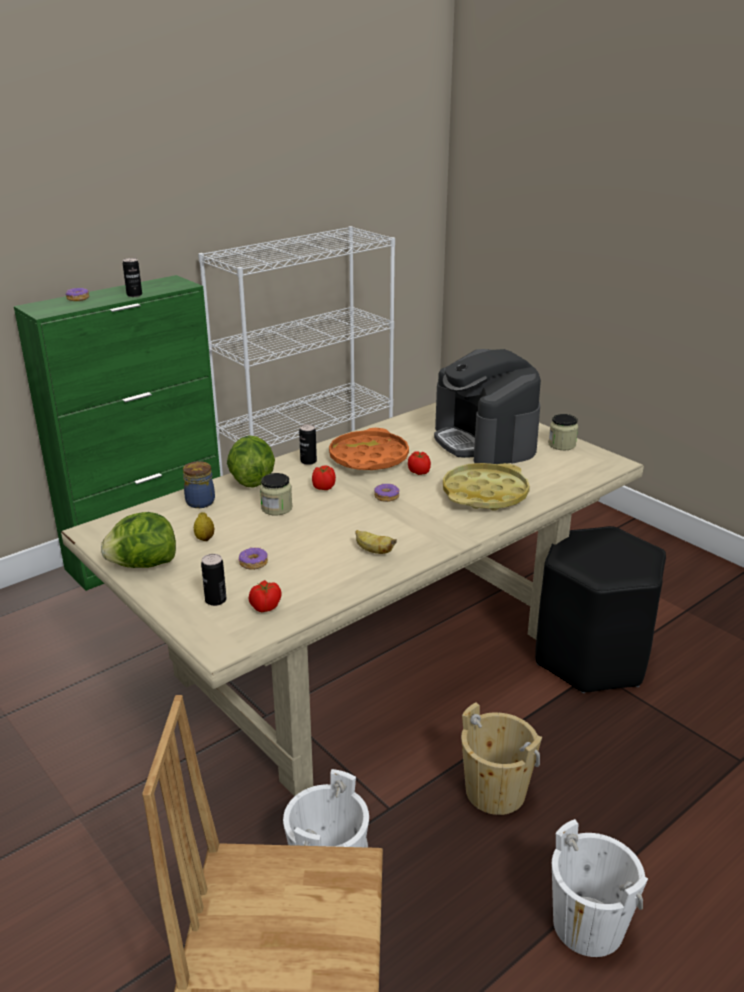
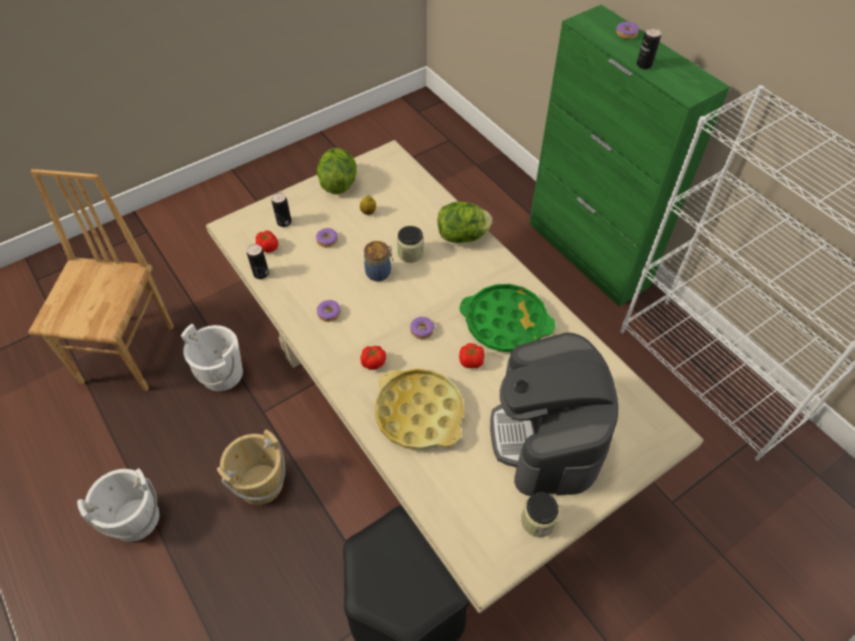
camera: 95 degrees right, 25 degrees up
jar [183,461,215,508] -> jar moved to [364,241,393,281]
can [299,424,317,465] -> can moved to [247,244,269,279]
tomato [312,465,336,490] -> tomato moved to [360,346,386,370]
orange tray [329,428,409,470] -> green tray [459,284,555,352]
banana [355,530,397,554] -> donut [317,300,341,322]
coffee machine [434,349,541,464] -> coffee machine turned 75 degrees counterclockwise [490,332,619,496]

